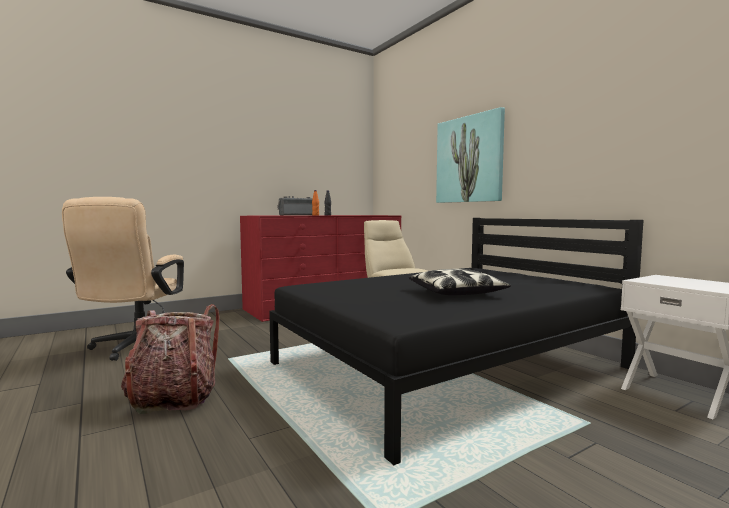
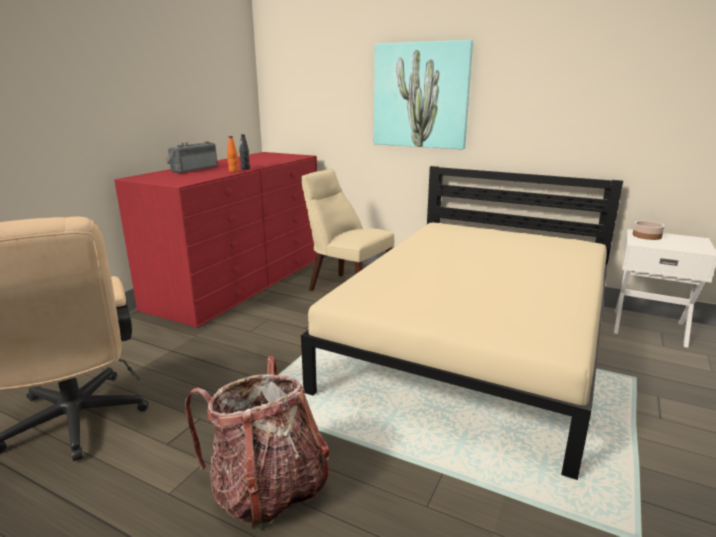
camera: 30 degrees left, 15 degrees up
black bed [269,218,643,465] -> beige bed [301,166,623,480]
pillow [409,269,511,295] -> none
none -> bowl [632,221,665,240]

